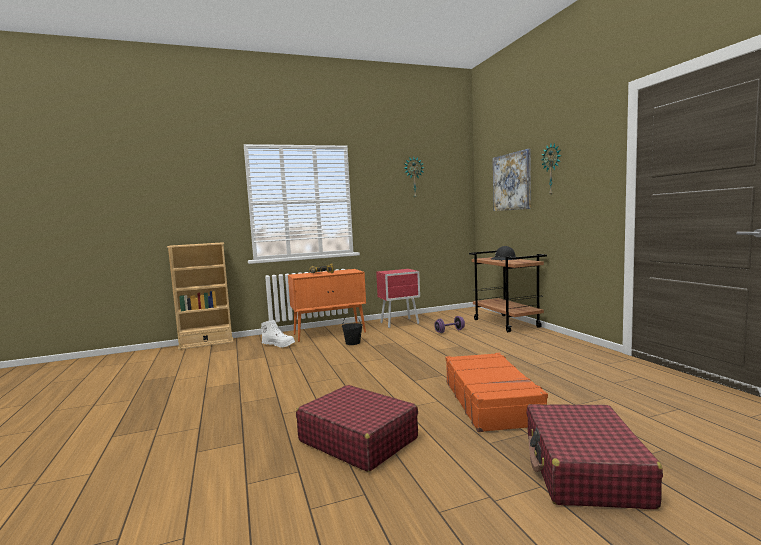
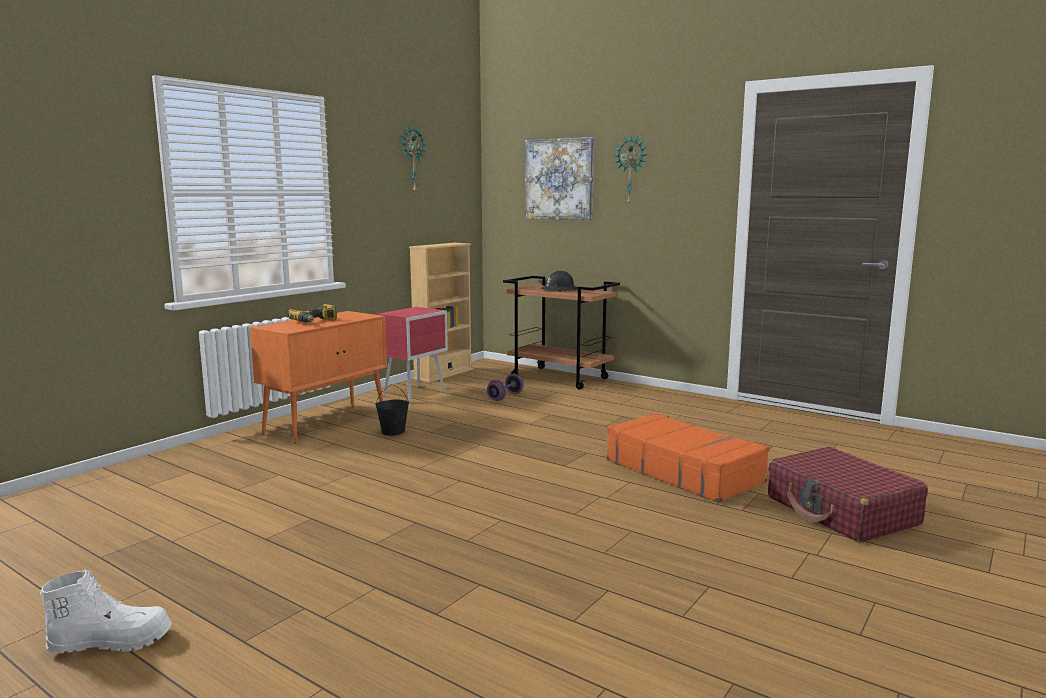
camera: 35 degrees left, 5 degrees up
beige bookcase [167,242,233,350] -> beige bookcase moved to [409,243,473,383]
white boot [261,320,295,348] -> white boot moved to [40,569,172,653]
red suitcase [296,385,418,472] -> none

